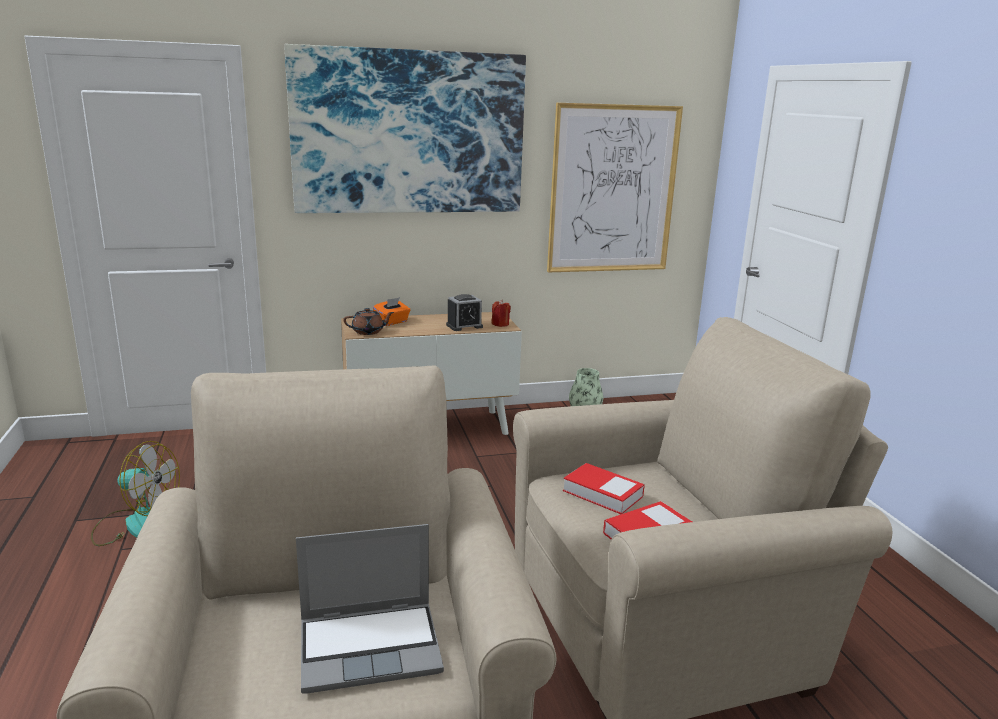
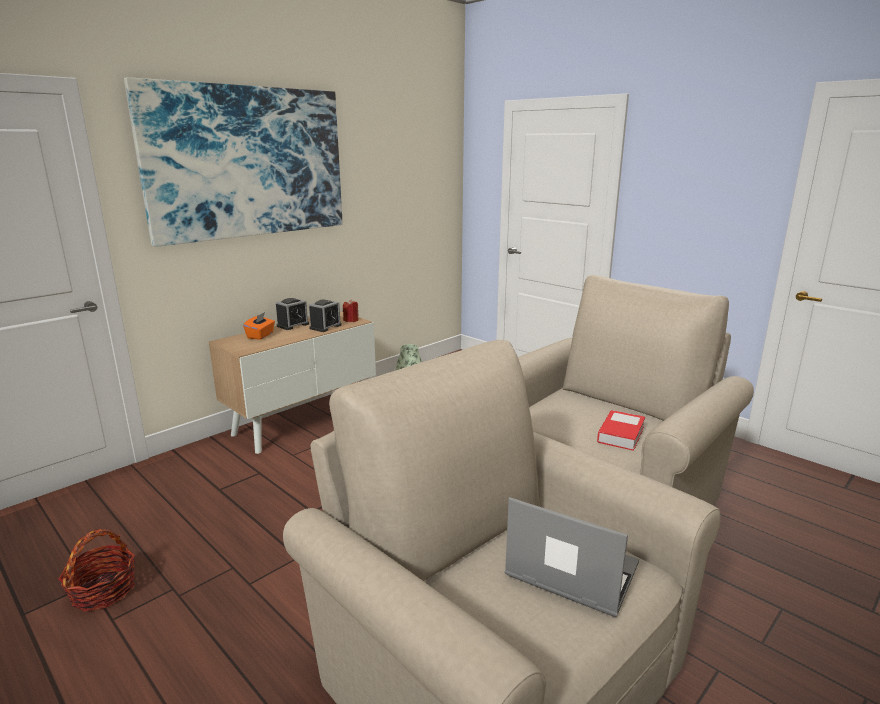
camera: 30 degrees left, 0 degrees up
fan [91,441,180,546] -> basket [59,529,135,612]
laptop [296,524,444,694] -> laptop turned 105 degrees counterclockwise [505,497,639,617]
brown teapot [343,308,394,335] -> none
picture [547,102,683,273] -> none
book [563,463,645,514] -> none
none -> alarm clock [276,298,309,330]

